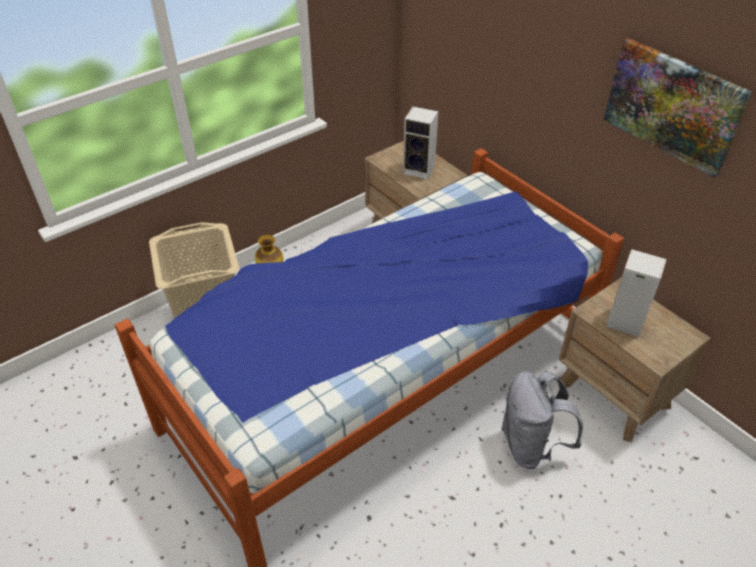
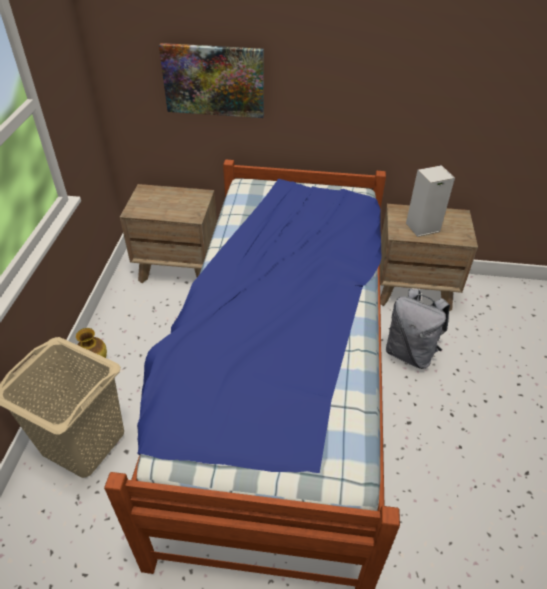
camera: 45 degrees left, 0 degrees up
speaker [403,106,438,180] -> none
picture [604,38,752,178] -> picture moved to [159,43,264,118]

